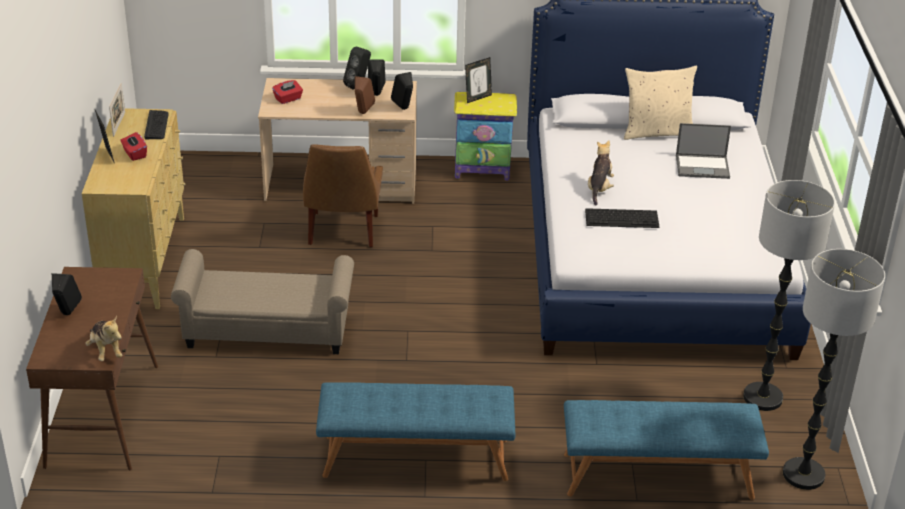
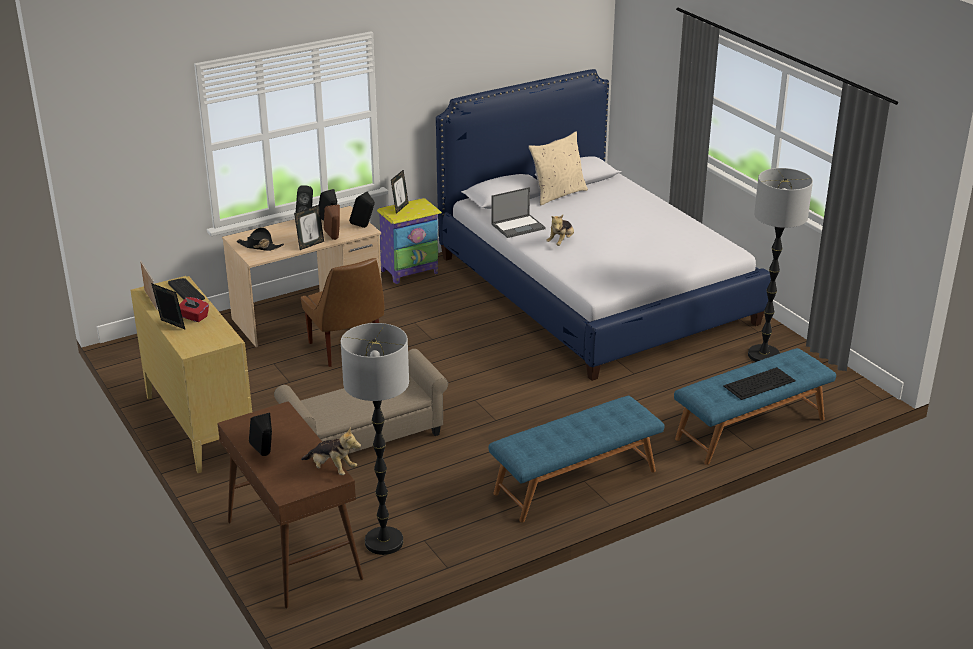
camera: 30 degrees left, 5 degrees down
red tissue box [272,80,303,104] -> black hat [237,227,284,251]
keyboard [585,208,660,228] -> keyboard moved to [723,367,796,400]
plush toy [588,140,614,206] -> plush toy turned 135 degrees counterclockwise [546,215,574,246]
laptop [676,123,731,179] -> laptop moved to [492,187,546,238]
floor lamp [783,249,885,490] -> floor lamp moved to [341,323,409,555]
none -> picture frame [294,205,324,250]

